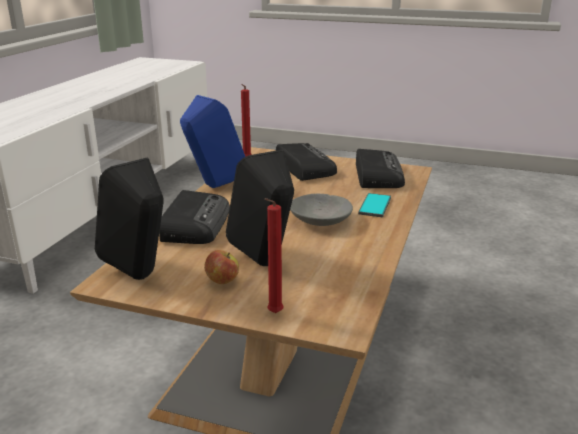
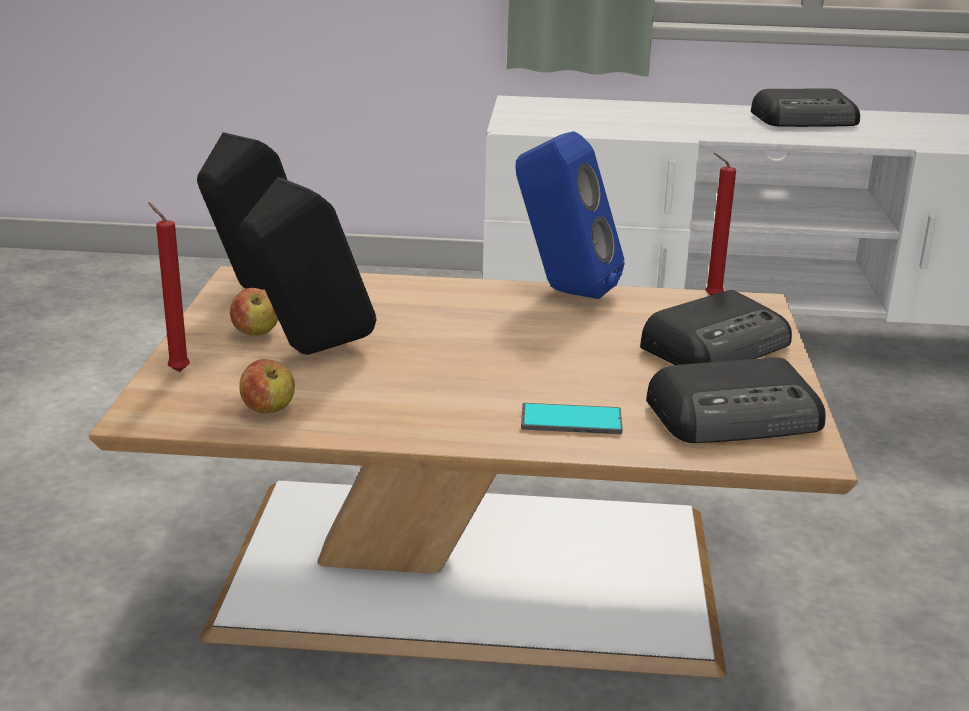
camera: 75 degrees right, 0 degrees up
radio [159,190,230,244] -> radio moved to [751,89,860,127]
grey bowl [290,194,353,226] -> none
none -> apple [239,359,295,414]

